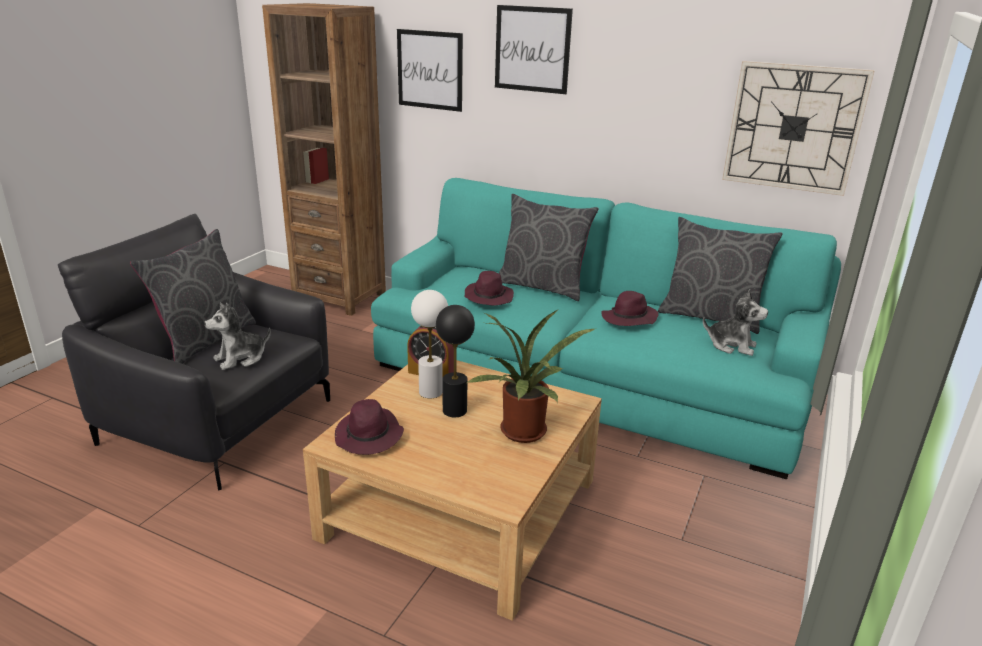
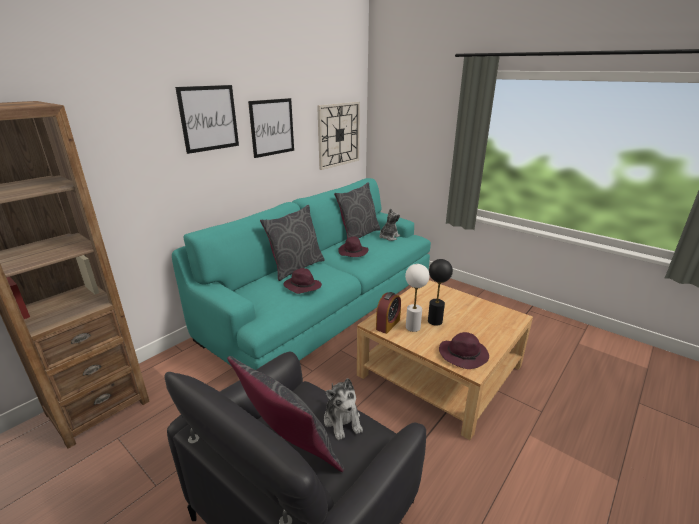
camera: 75 degrees left, 0 degrees up
picture [397,29,463,112] -> picture moved to [248,98,294,158]
potted plant [467,310,594,443] -> none

